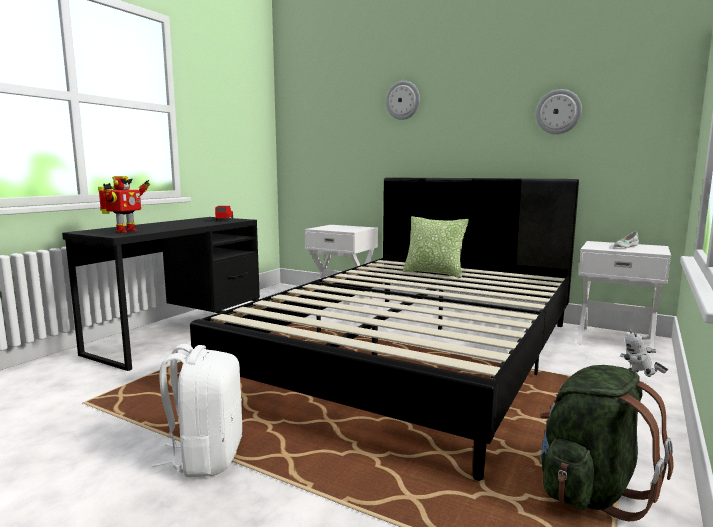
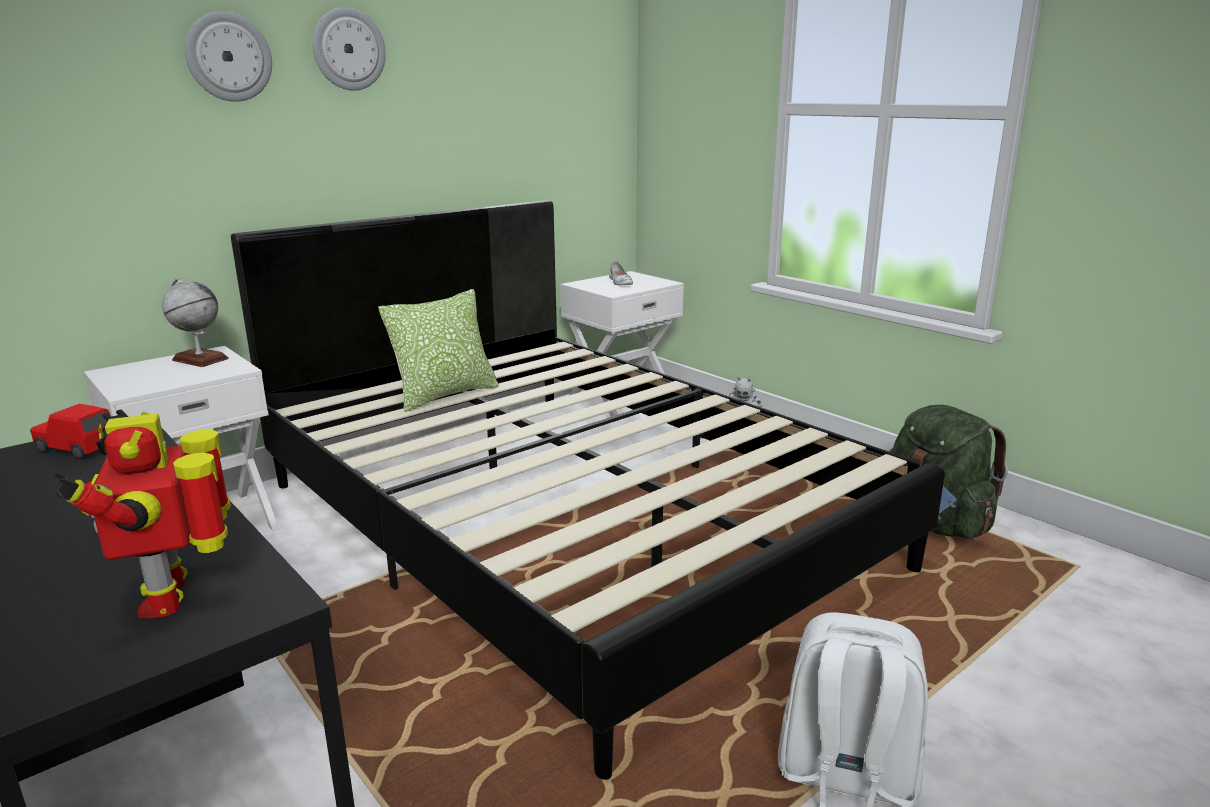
camera: 70 degrees left, 10 degrees up
toy robot [98,176,150,233] -> toy robot turned 150 degrees counterclockwise [55,410,231,619]
wall clock [536,89,582,134] -> wall clock moved to [312,7,386,91]
none -> globe [162,277,229,367]

